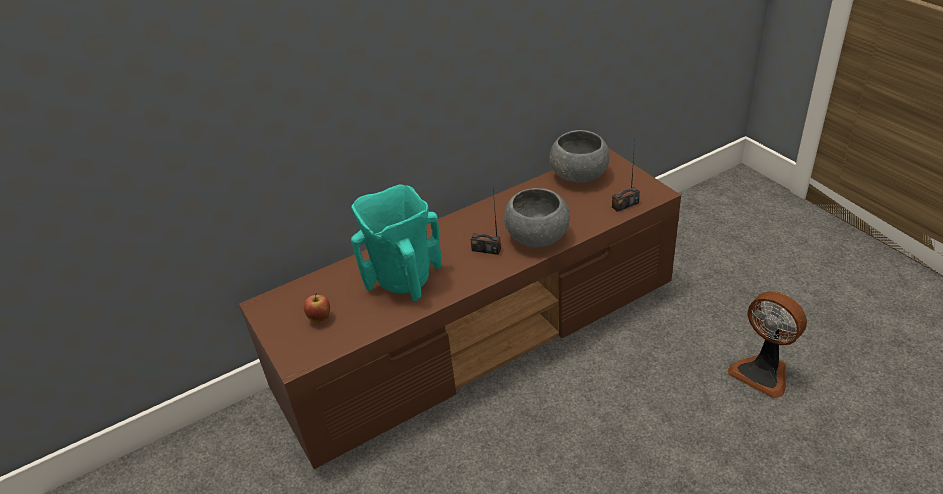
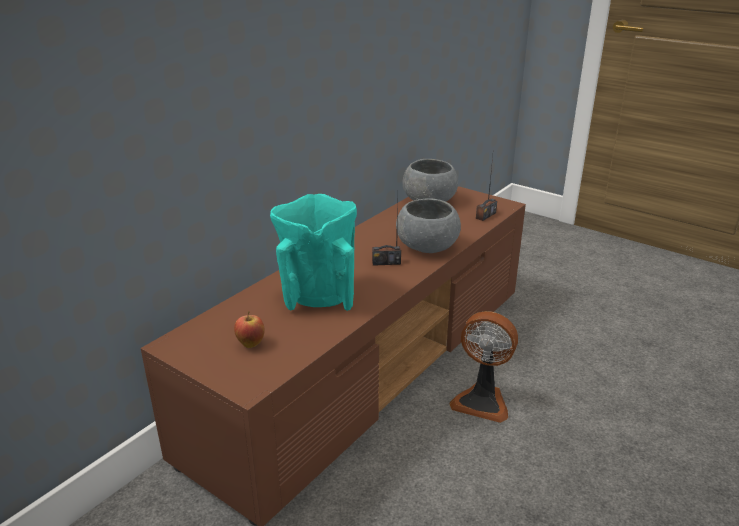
camera: 25 degrees left, 10 degrees down
fan [728,291,807,399] -> fan moved to [449,311,518,423]

